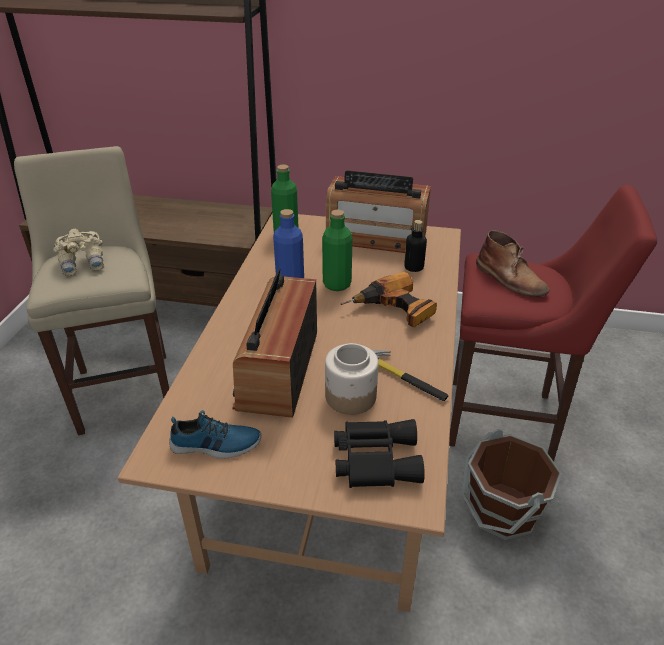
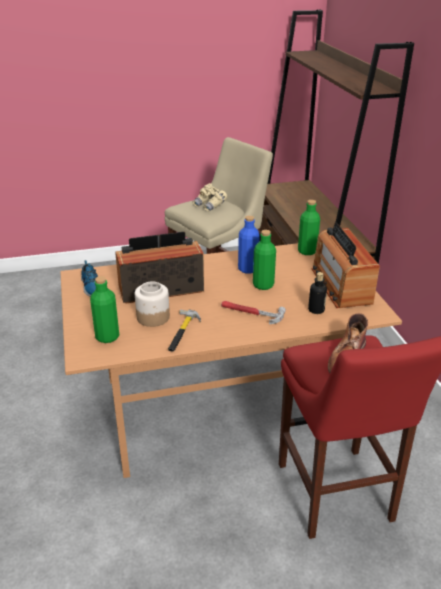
camera: 65 degrees right, 5 degrees down
black binoculars [334,419,425,488] -> green bottle [90,276,119,343]
power drill [341,272,437,327] -> hammer [221,301,286,324]
brown bucket [462,429,562,540] -> none

